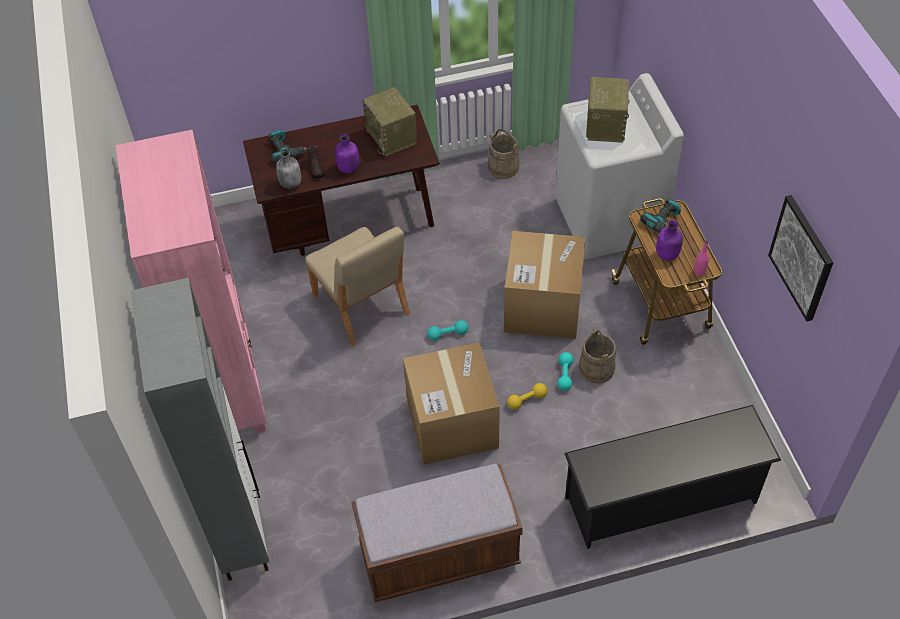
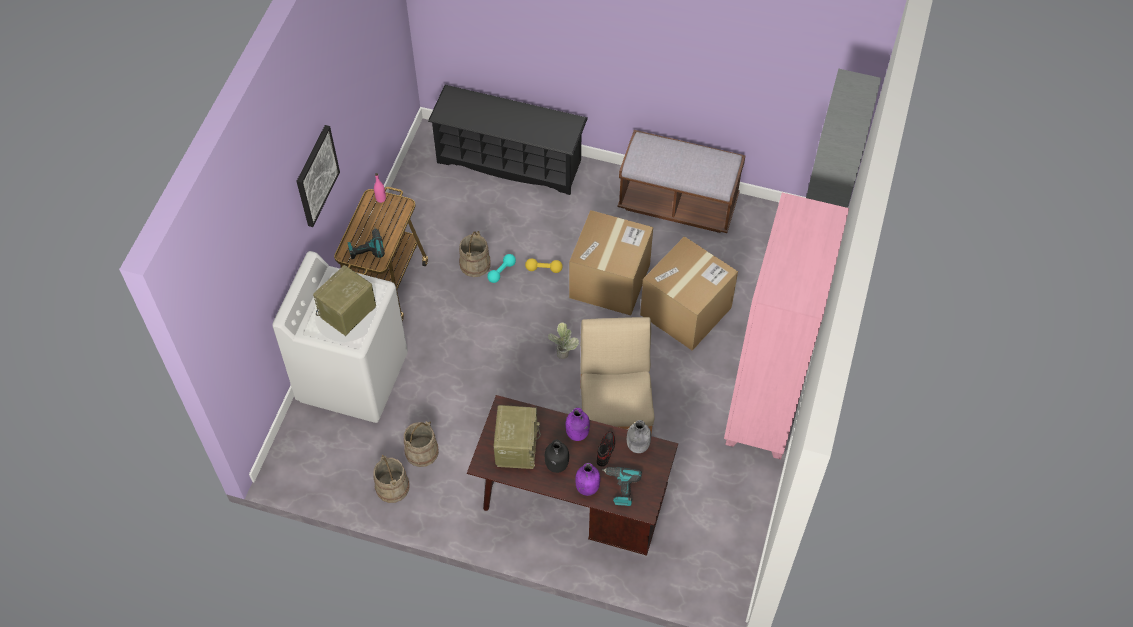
camera: 150 degrees left, 5 degrees up
turquoise dumbbell [427,320,468,341] -> potted plant [548,322,579,359]
cardboard box [504,231,585,339] -> cardboard box moved to [640,236,738,351]
purple bottle [656,220,683,261] -> purple bottle moved to [575,463,600,496]
picture [768,195,833,322] -> picture moved to [296,125,340,227]
none -> beige bucket [404,421,439,467]
none -> black bottle [545,440,569,473]

